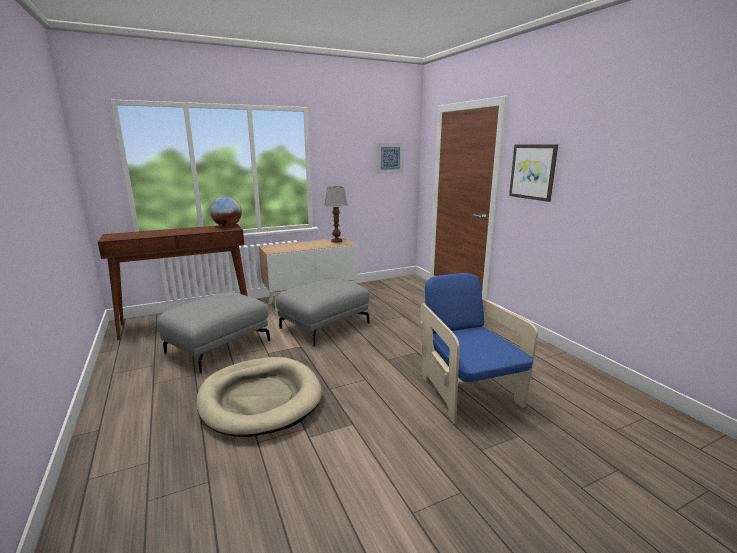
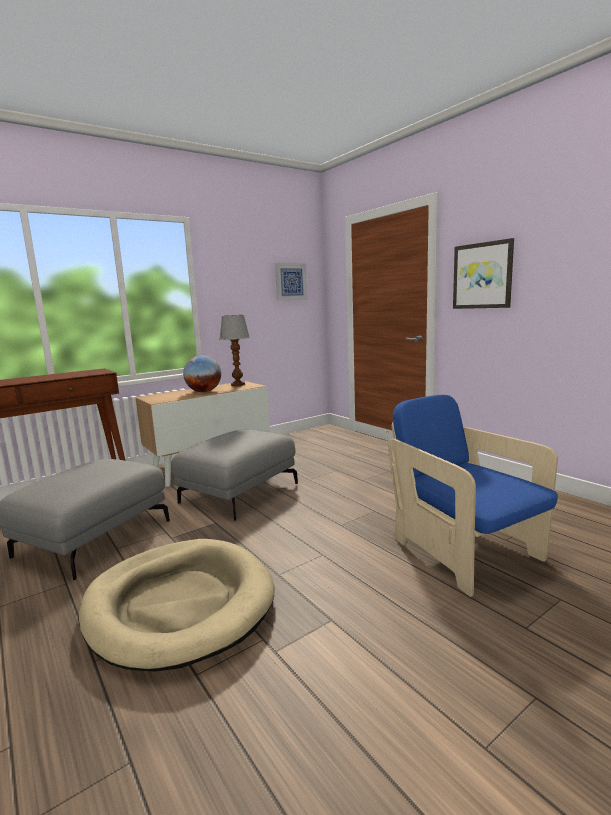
camera: 10 degrees left, 5 degrees down
globe [210,196,242,227] -> globe moved to [183,355,221,392]

